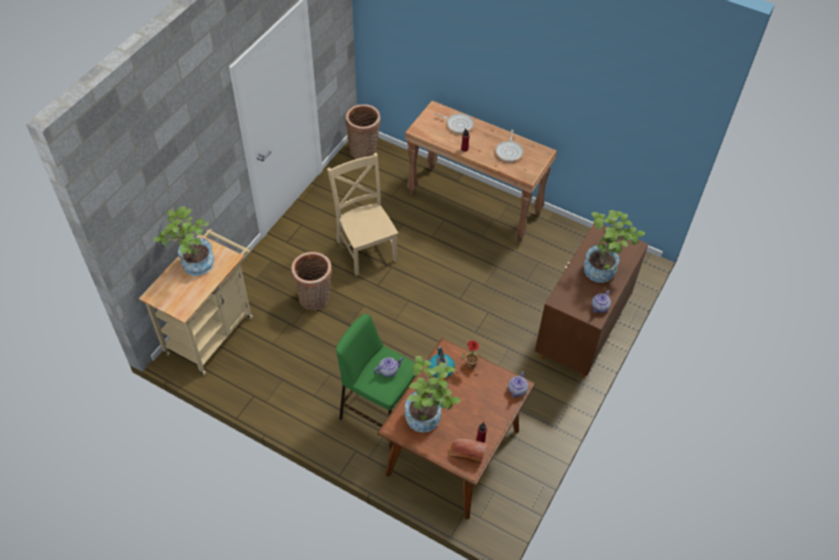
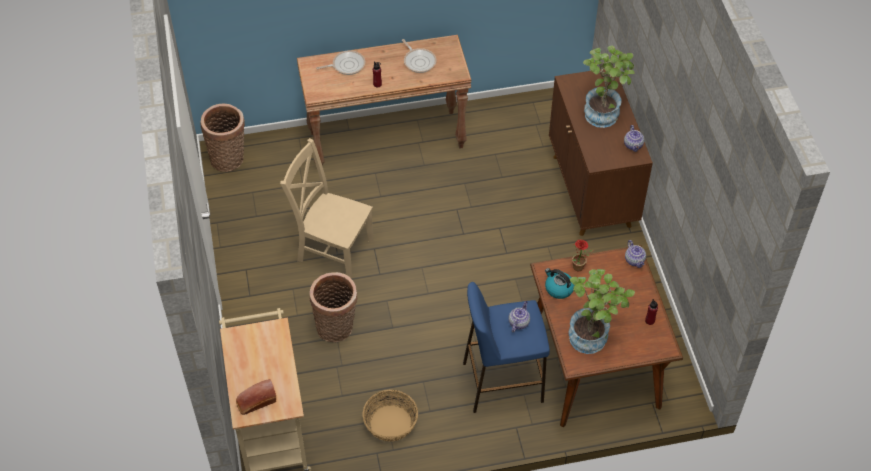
camera: 40 degrees left, 0 degrees up
potted plant [154,206,214,276] -> none
green stool [336,314,415,449] -> blue stool [463,282,550,413]
bread [449,439,487,465] -> bread moved to [236,379,276,415]
none -> basket [362,390,418,441]

